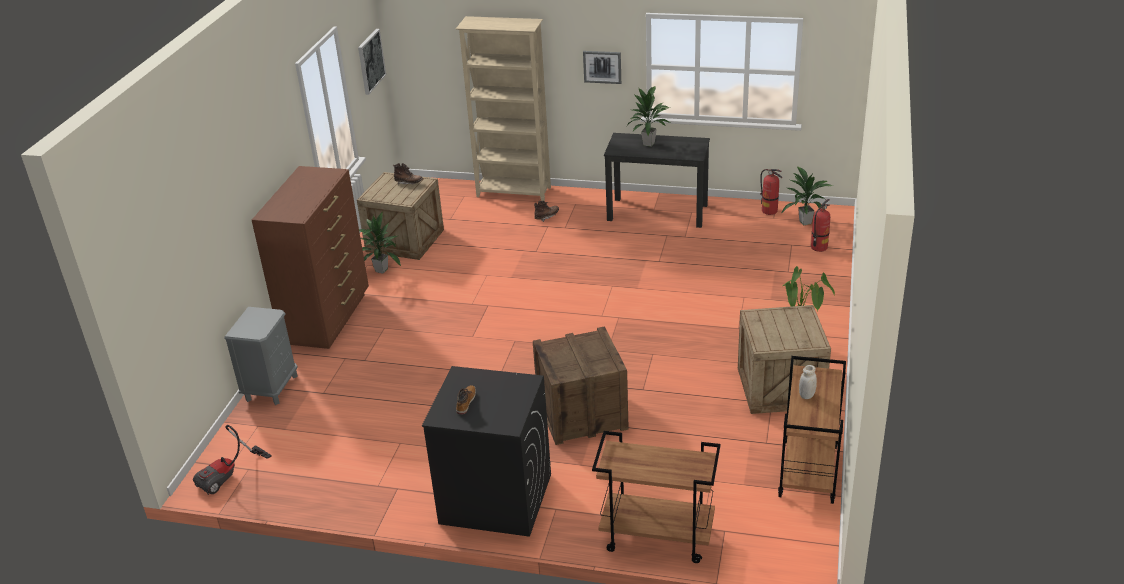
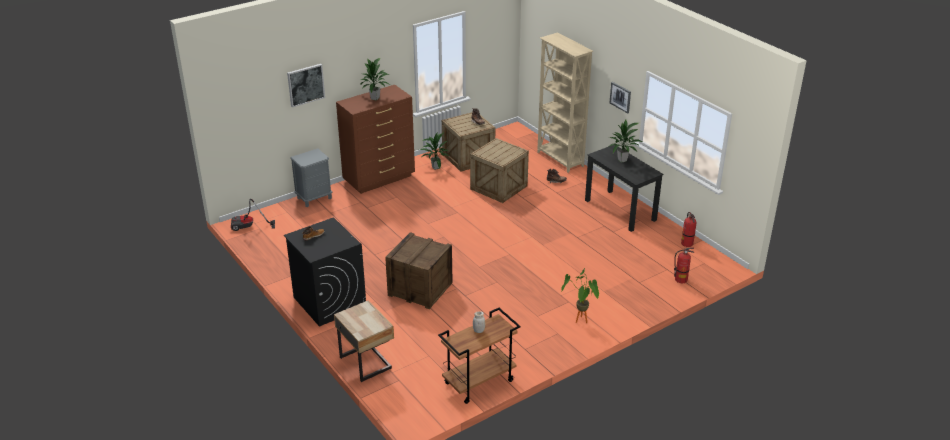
camera: 40 degrees right, 0 degrees up
picture [358,29,386,95] -> picture moved to [287,64,325,107]
brown cart [592,431,721,563] -> beige nightstand [334,300,394,382]
crate [738,305,831,414] -> crate moved to [470,138,529,203]
potted plant [781,166,833,225] -> potted plant moved to [360,58,389,100]

